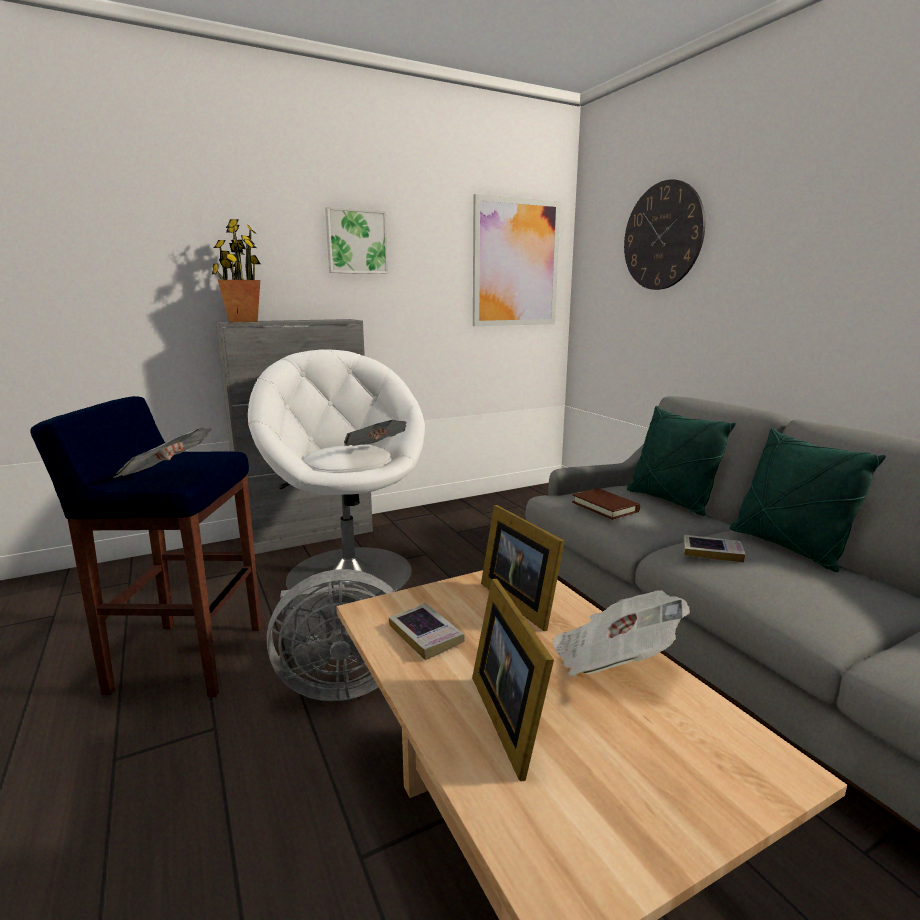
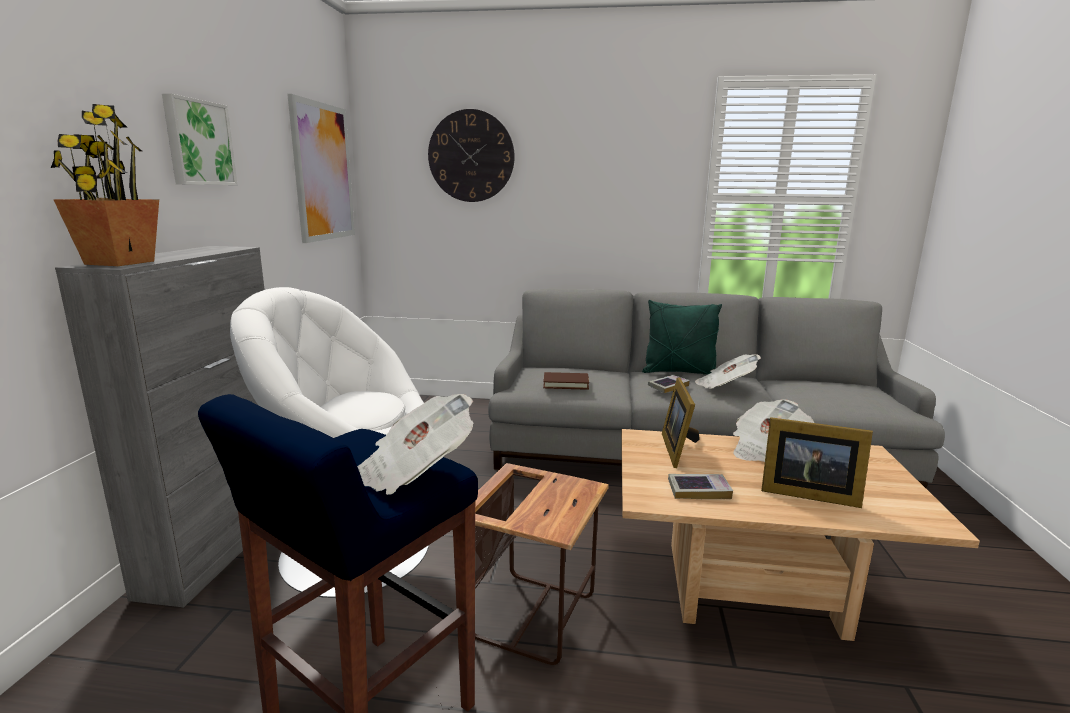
camera: 55 degrees left, 0 degrees up
grey fan [267,569,395,701] -> side table [475,463,609,665]
newspaper [344,420,407,446] -> newspaper moved to [695,354,761,389]
picture frame [481,505,565,631] -> picture frame turned 90 degrees clockwise [662,377,700,468]
green pillow [627,406,736,516] -> none

